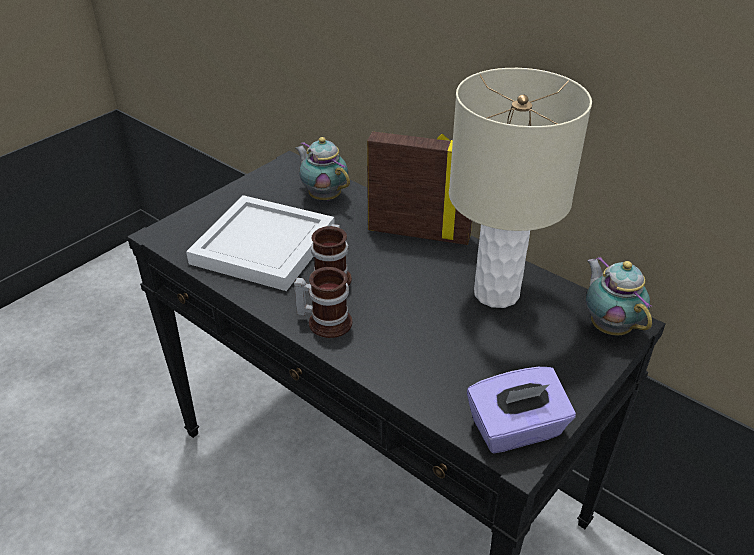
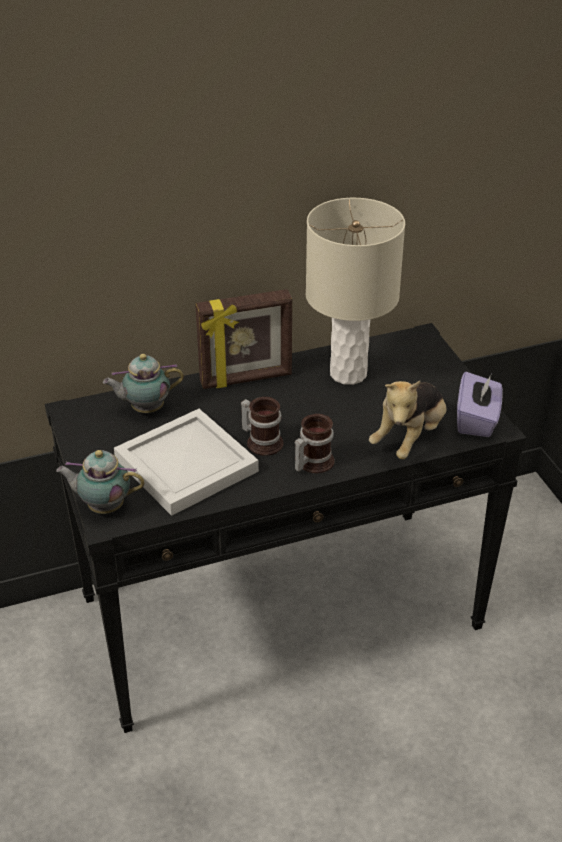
camera: 60 degrees left, 0 degrees up
picture frame [367,131,472,245] -> picture frame turned 150 degrees counterclockwise [195,289,292,389]
teapot [586,256,652,335] -> teapot moved to [56,450,145,514]
none -> plush toy [369,381,446,459]

